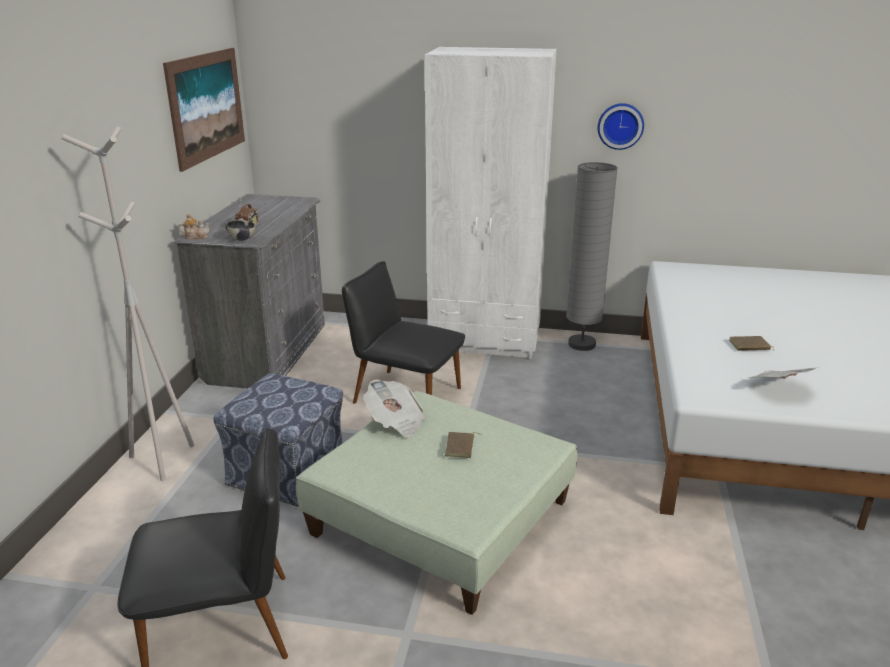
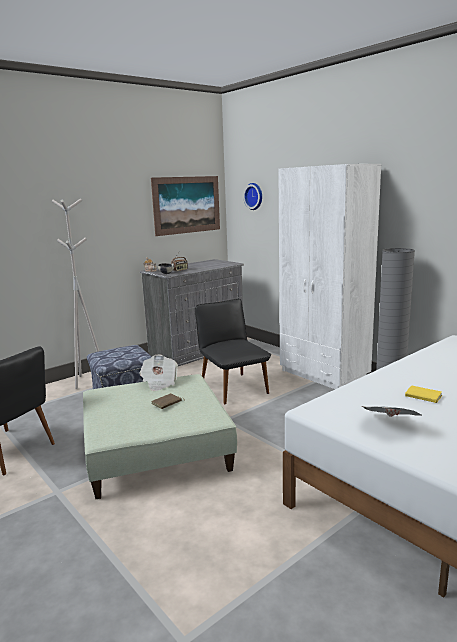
camera: 40 degrees right, 10 degrees down
wall clock [598,103,644,150] -> wall clock moved to [243,183,262,210]
brown book [729,336,774,351] -> yellow book [405,386,442,403]

